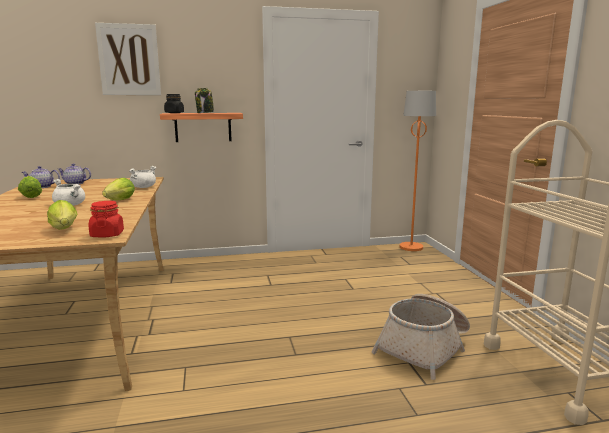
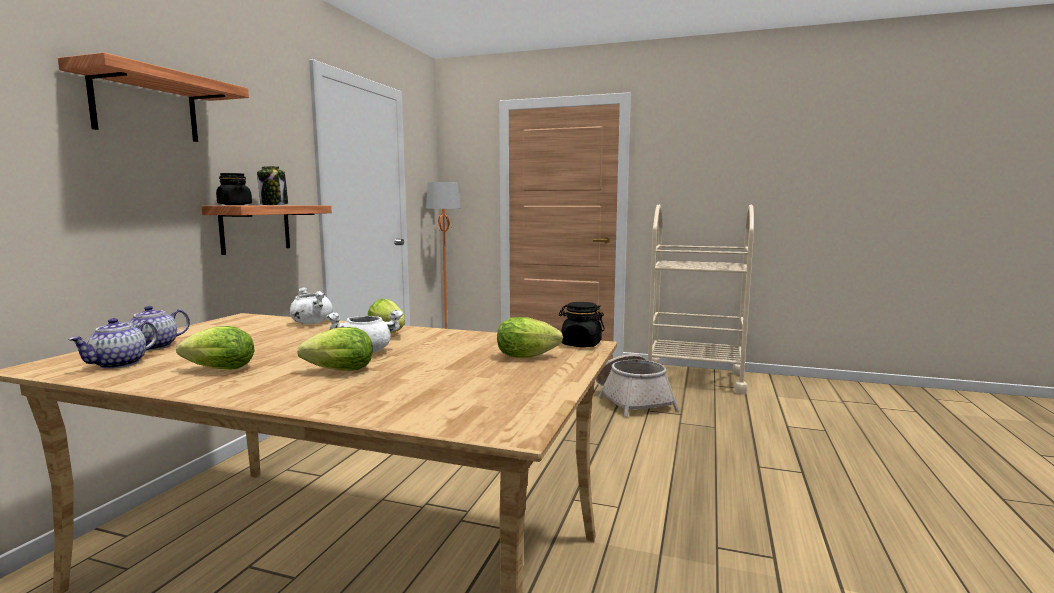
camera: 60 degrees left, 5 degrees down
red jar [88,201,124,237] -> black jar [559,302,605,347]
picture [95,23,161,95] -> shelf [58,52,249,142]
none -> lettuce [297,327,373,371]

